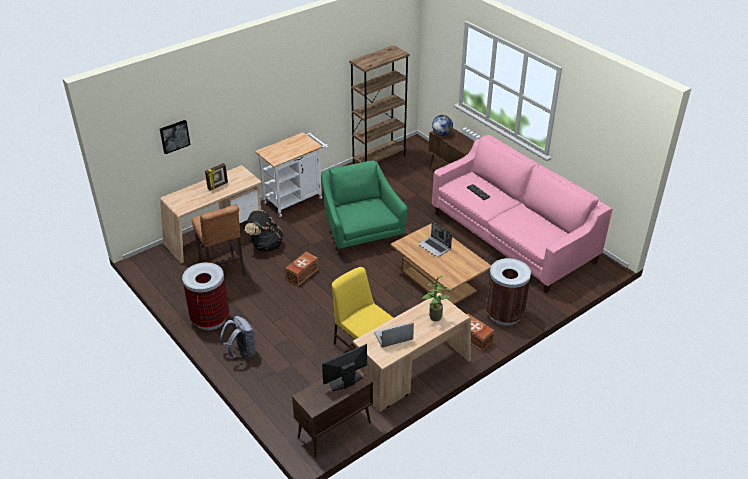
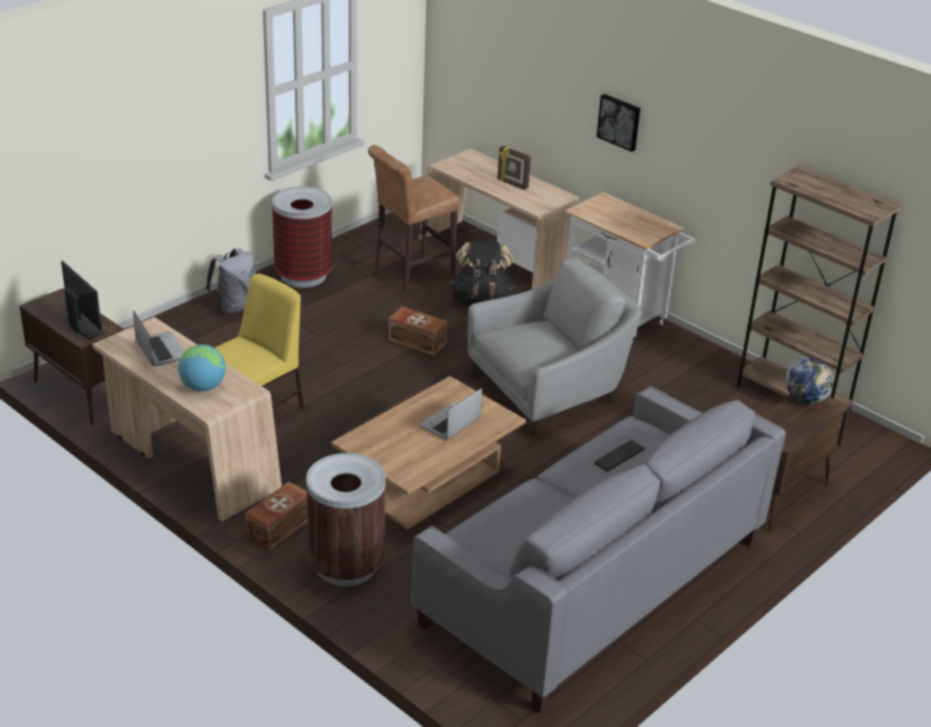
camera: 80 degrees right, 5 degrees down
picture [160,120,190,154] -> picture moved to [597,94,640,152]
green armchair [321,160,407,257] -> grey armchair [468,257,642,437]
potted plant [421,276,452,321] -> globe [178,344,226,391]
pink sofa [432,135,613,293] -> grey sofa [410,386,786,714]

